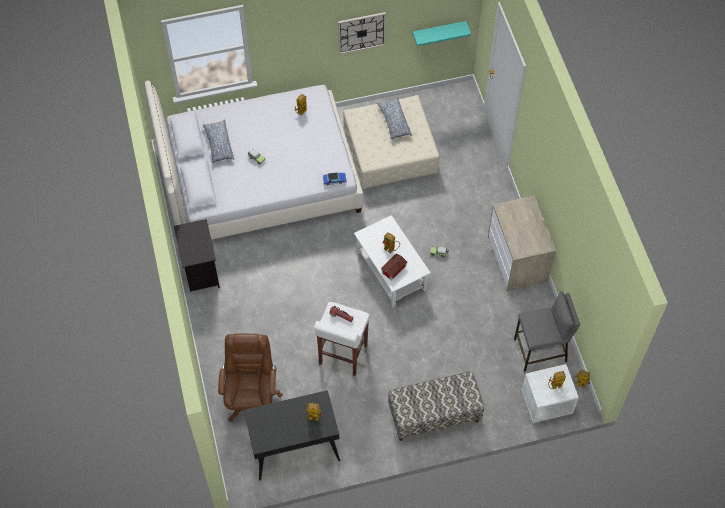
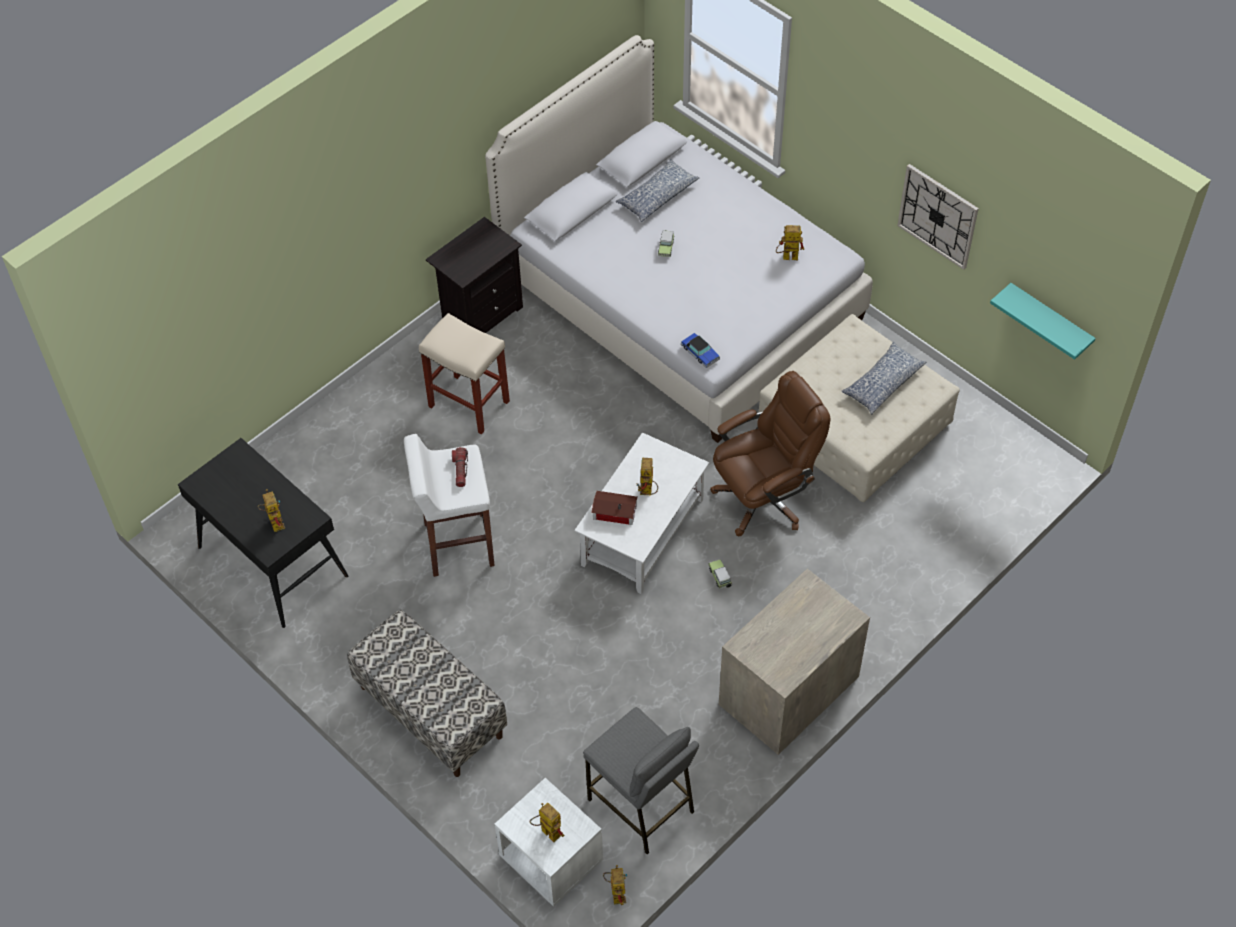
camera: 60 degrees right, 5 degrees down
brown office chair [218,334,283,422] -> brown office chair moved to [710,371,830,536]
none -> beige stool [419,313,510,434]

